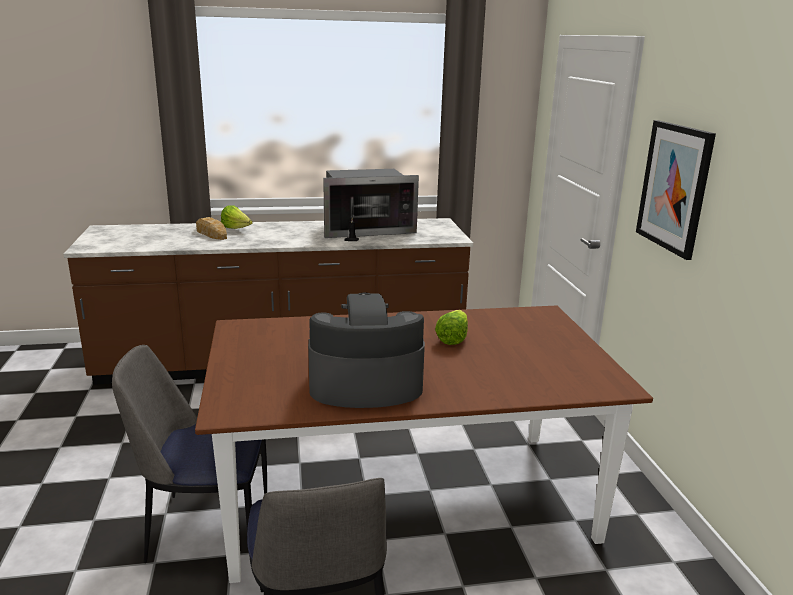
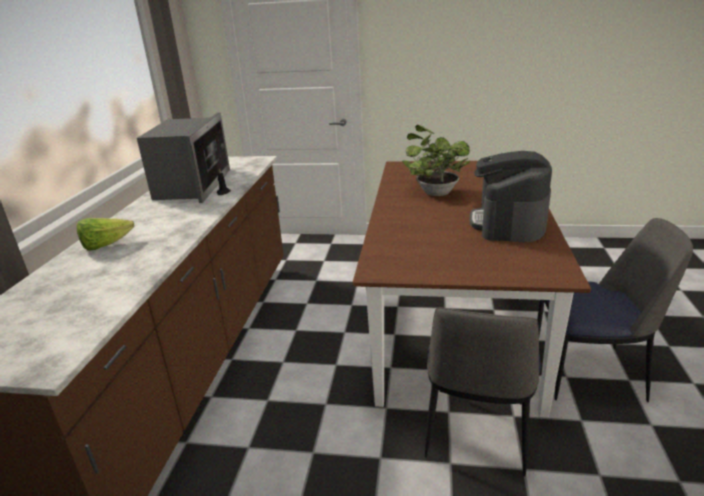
camera: 70 degrees left, 5 degrees up
bread [196,217,227,240] -> none
lettuce [435,310,468,345] -> potted plant [402,125,470,196]
picture [636,120,716,260] -> none

